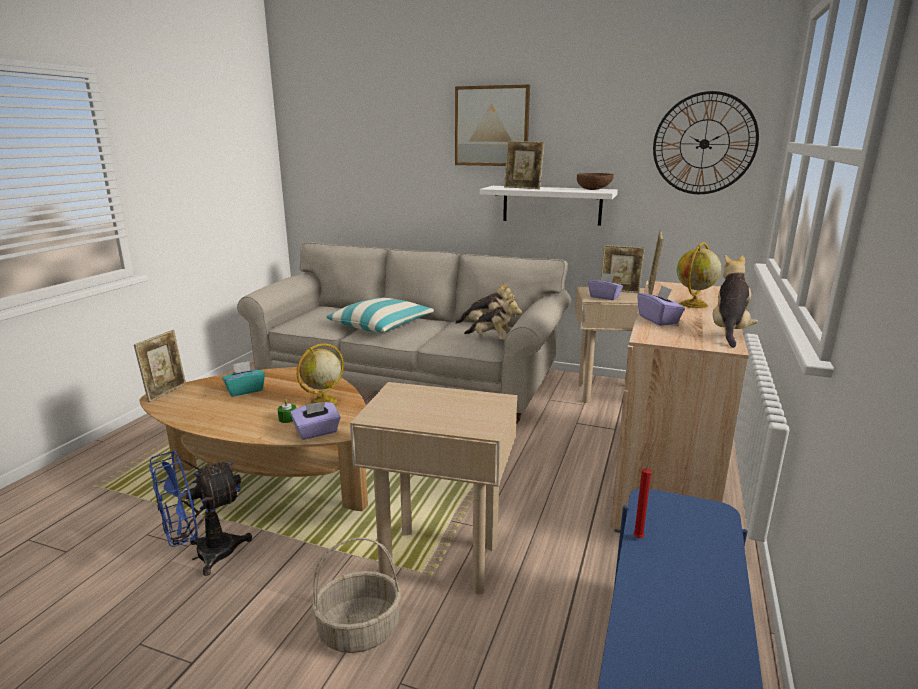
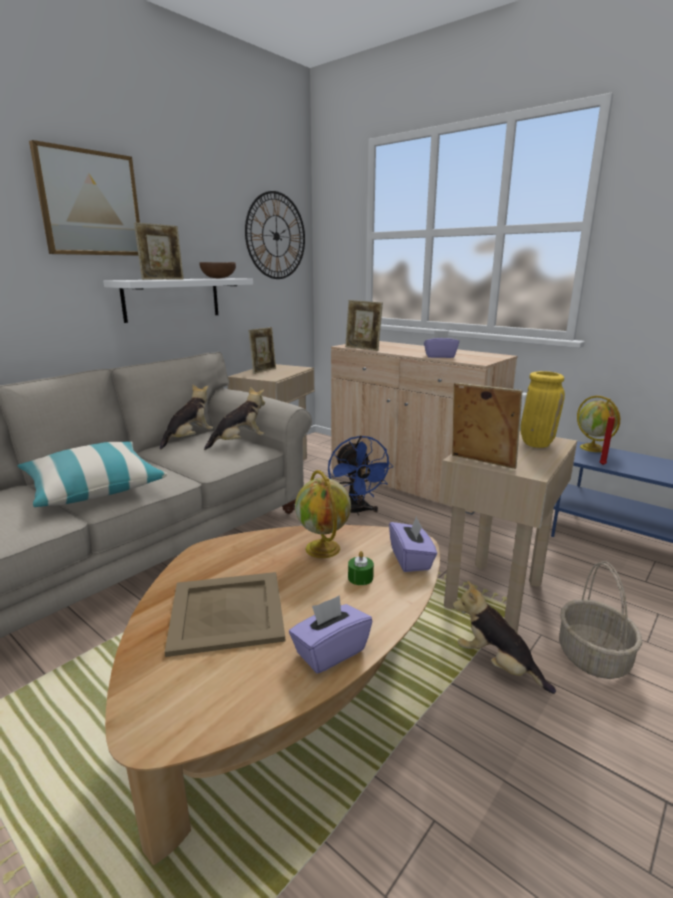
camera: 70 degrees left, 0 degrees up
picture frame [134,330,186,403] -> picture frame moved to [452,383,522,469]
blue fan [149,451,252,576] -> blue fan moved to [328,435,393,516]
turquoise tissue box [222,361,265,397] -> beige tray [165,572,285,657]
purple tissue box [588,273,623,300] -> purple tissue box moved to [289,595,373,674]
globe [677,242,722,308] -> globe moved to [577,396,620,452]
plush toy [713,255,758,348] -> plush toy moved to [453,581,556,694]
none -> yellow vase [520,371,565,448]

